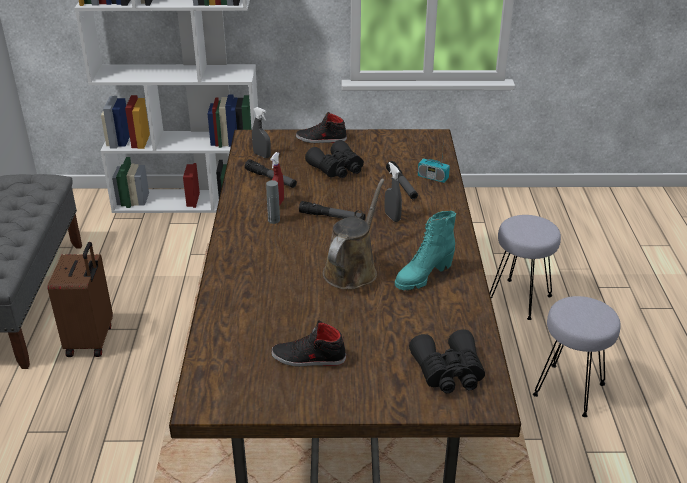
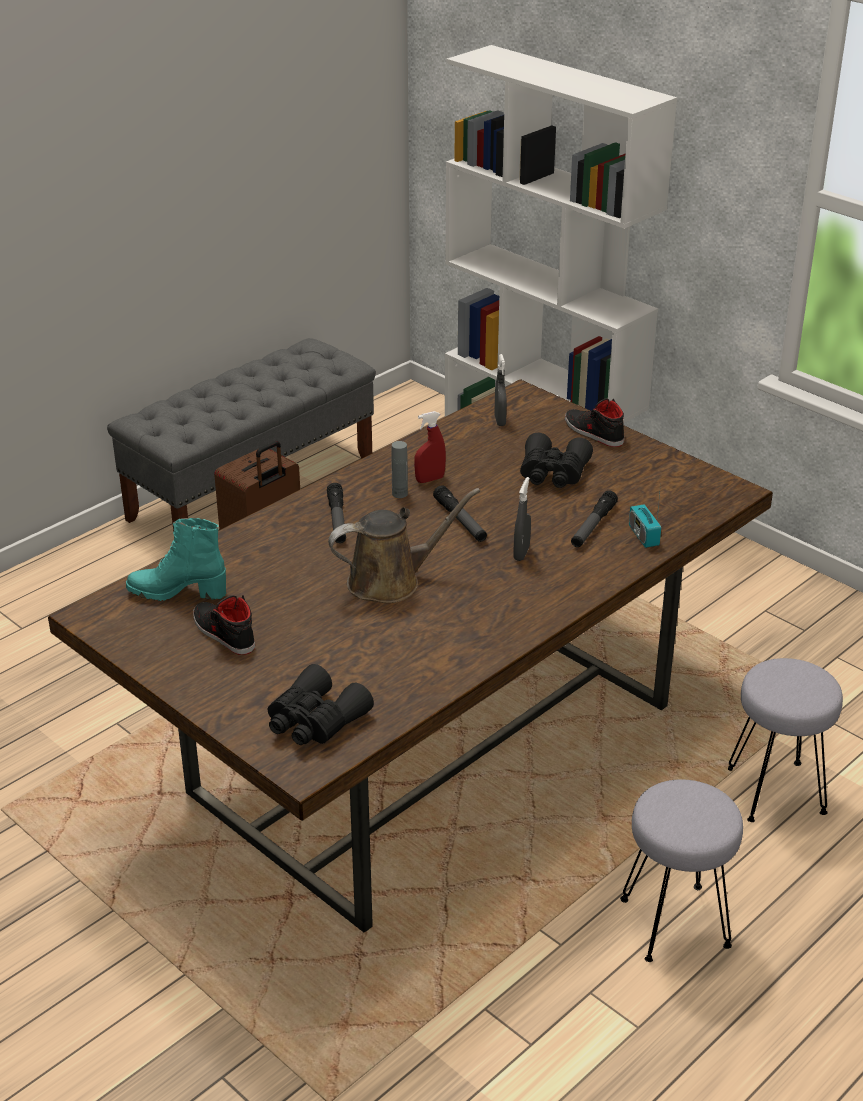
camera: 45 degrees right, 0 degrees up
flashlight [245,160,297,188] -> flashlight moved to [327,483,346,543]
turquoise boot [395,211,456,291] -> turquoise boot moved to [126,518,226,601]

